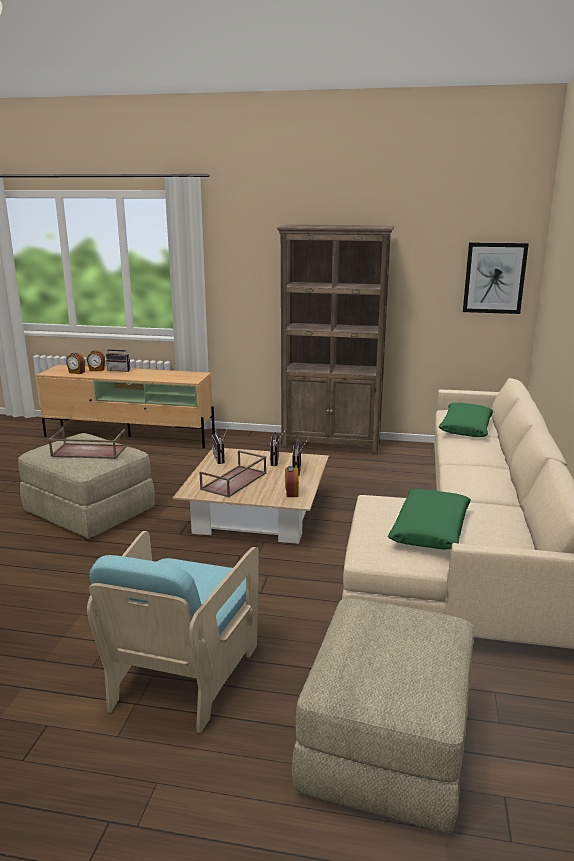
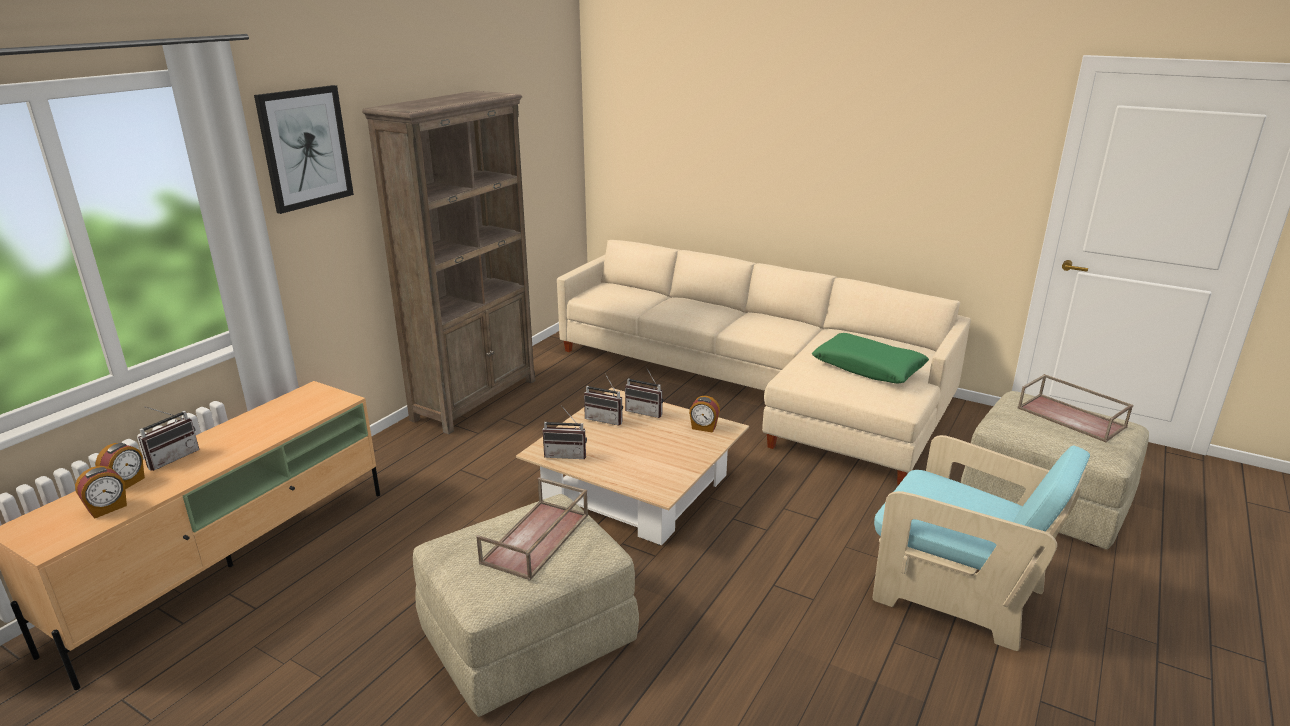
camera: 70 degrees left, 5 degrees up
brown tray [200,450,266,498] -> brown tray moved to [1018,374,1134,442]
green pillow [439,403,493,437] -> none
picture [463,242,529,314] -> picture moved to [254,85,354,214]

